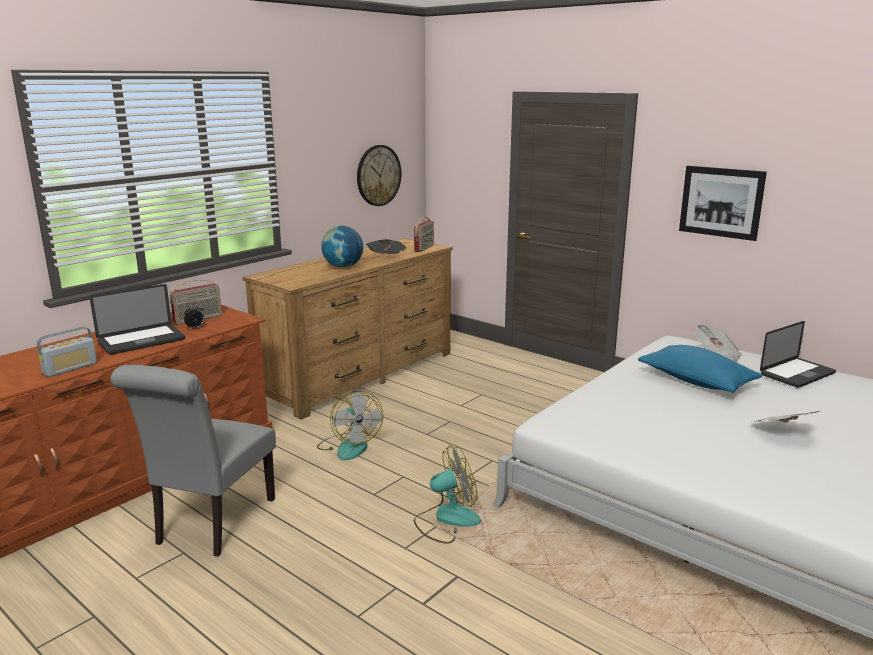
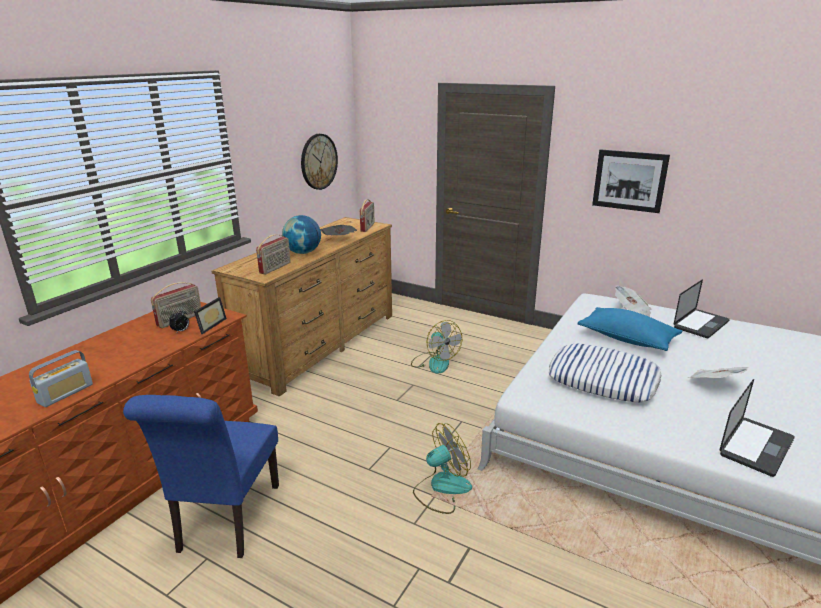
camera: 10 degrees left, 5 degrees up
laptop [90,284,185,355] -> laptop moved to [720,379,795,477]
grey chair [111,365,276,557] -> blue chair [123,395,279,558]
fan [317,391,384,460] -> fan moved to [411,320,462,374]
none -> picture frame [194,297,227,334]
none -> radio [256,234,291,274]
none -> pillow [548,344,662,402]

